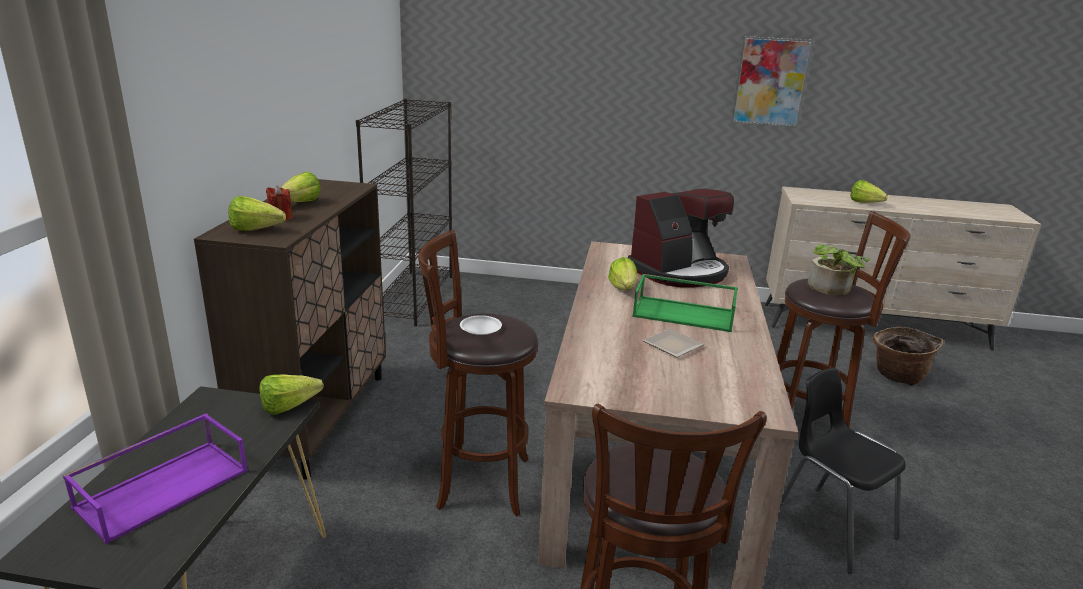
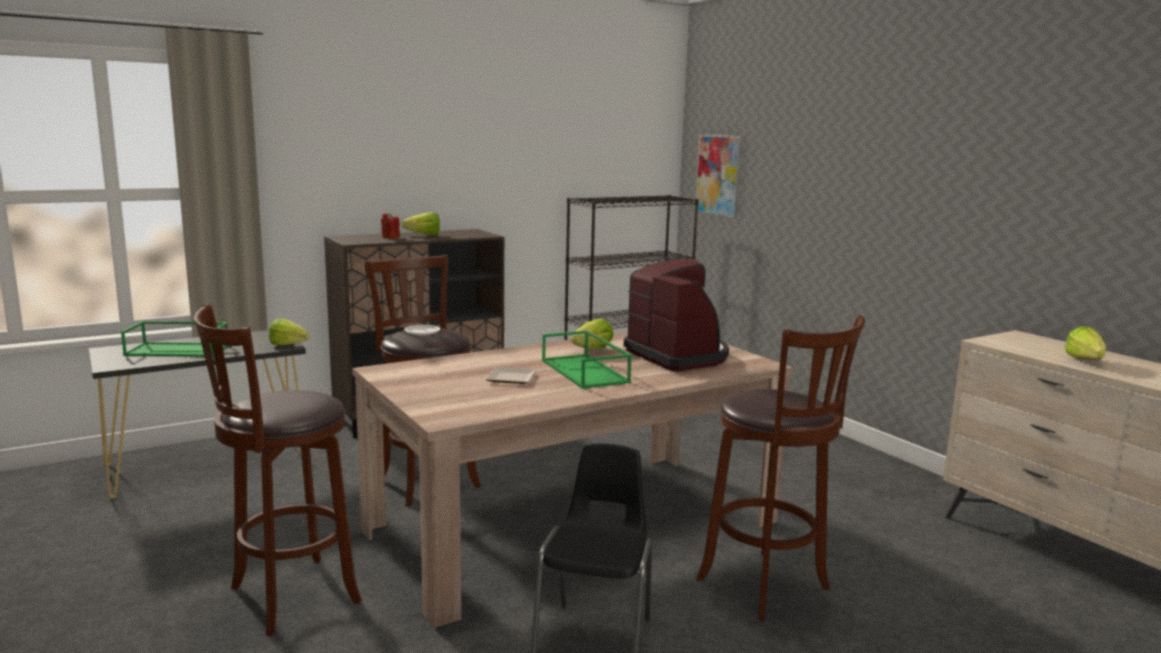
camera: 50 degrees right, 10 degrees down
purple tray [62,413,248,544] -> green tray [121,321,228,357]
lettuce [228,196,286,231] -> none
coffee machine [628,189,734,287] -> coffee machine turned 135 degrees counterclockwise [624,258,729,372]
picture [731,36,813,127] -> picture moved to [694,134,743,219]
potted plant [807,244,871,295] -> none
basket [872,327,943,386] -> none

